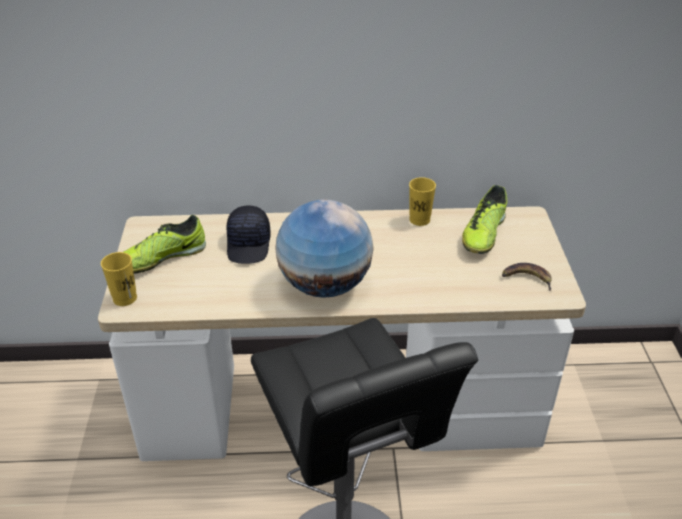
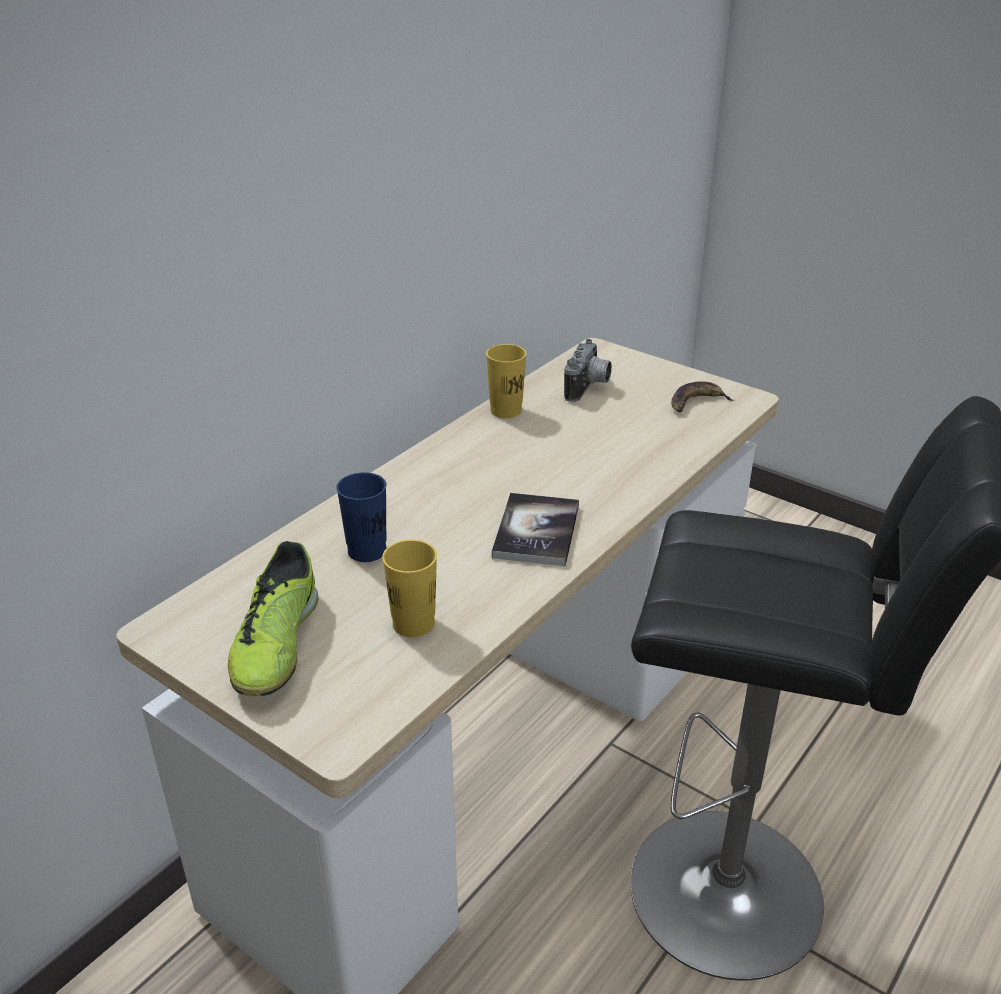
camera: 50 degrees left, 5 degrees down
yellow cup [101,252,137,306] -> yellow cup moved to [382,540,437,637]
black cap [226,206,271,264] -> blue cup [336,472,386,562]
globe [275,199,374,298] -> book [492,493,579,566]
shoe [462,185,507,254] -> camera [564,339,612,402]

